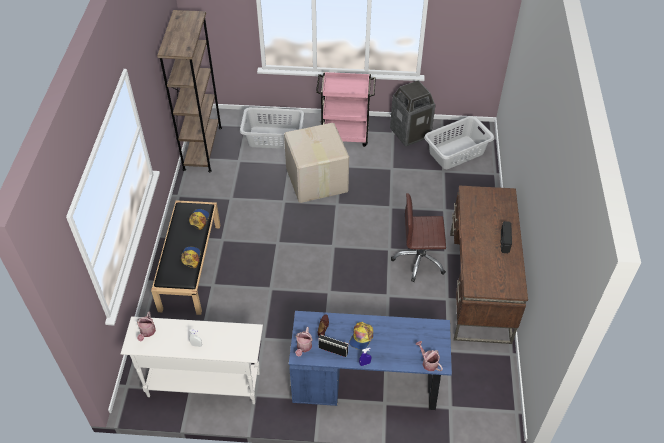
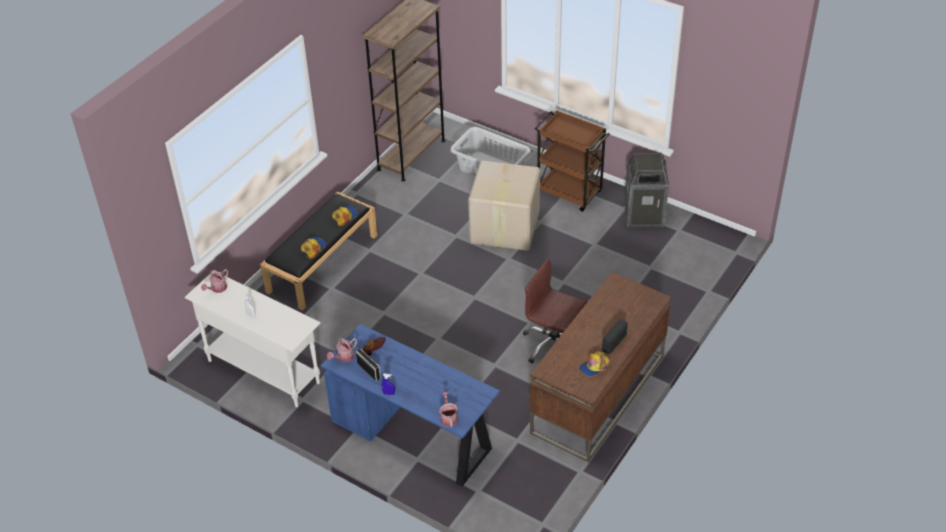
camera: 30 degrees right, 5 degrees down
pink cart [316,72,376,147] -> brown cart [534,110,610,212]
cap [349,322,373,350] -> cap moved to [579,351,610,376]
grey laundry basket [424,116,494,169] -> none

